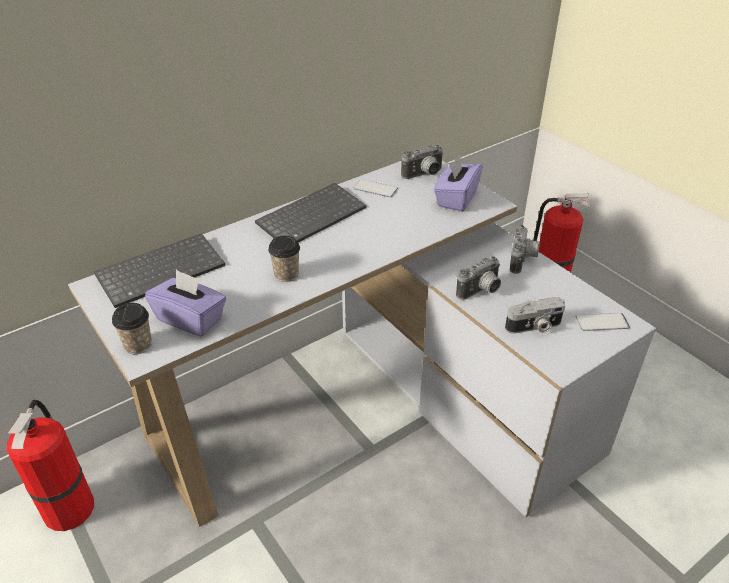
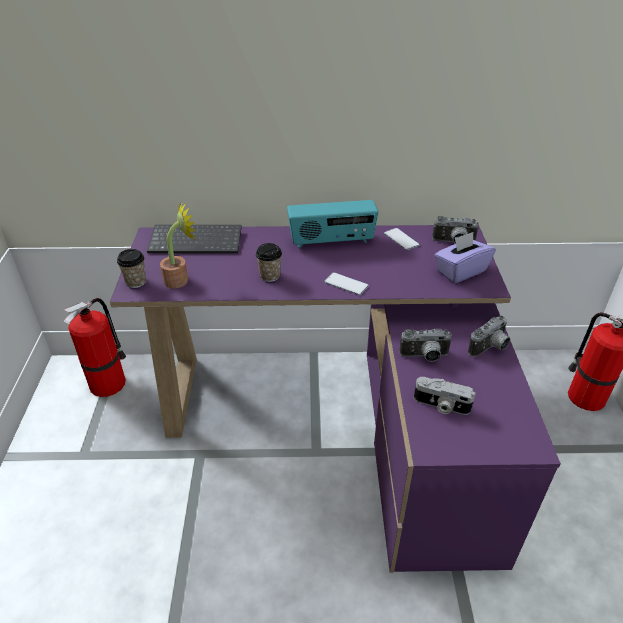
camera: 35 degrees right, 0 degrees up
white desk [68,160,656,527] -> purple desk [110,225,561,573]
purple tissue box [145,269,226,336] -> potted plant [160,201,196,289]
keyboard [255,183,366,243] -> radio [287,200,378,248]
phone [575,313,630,331] -> phone moved to [324,272,369,295]

